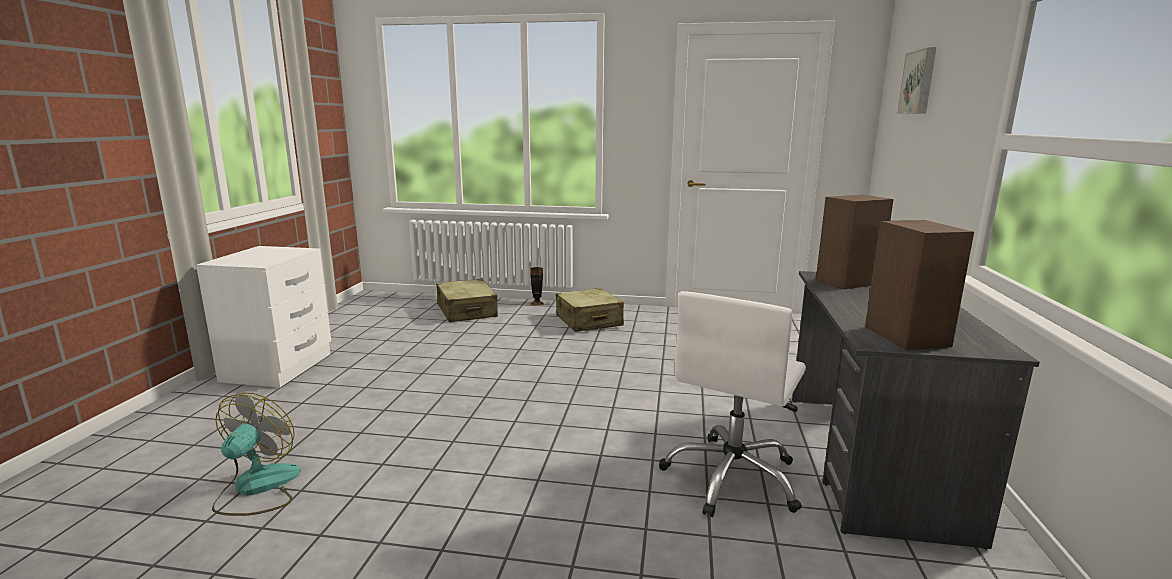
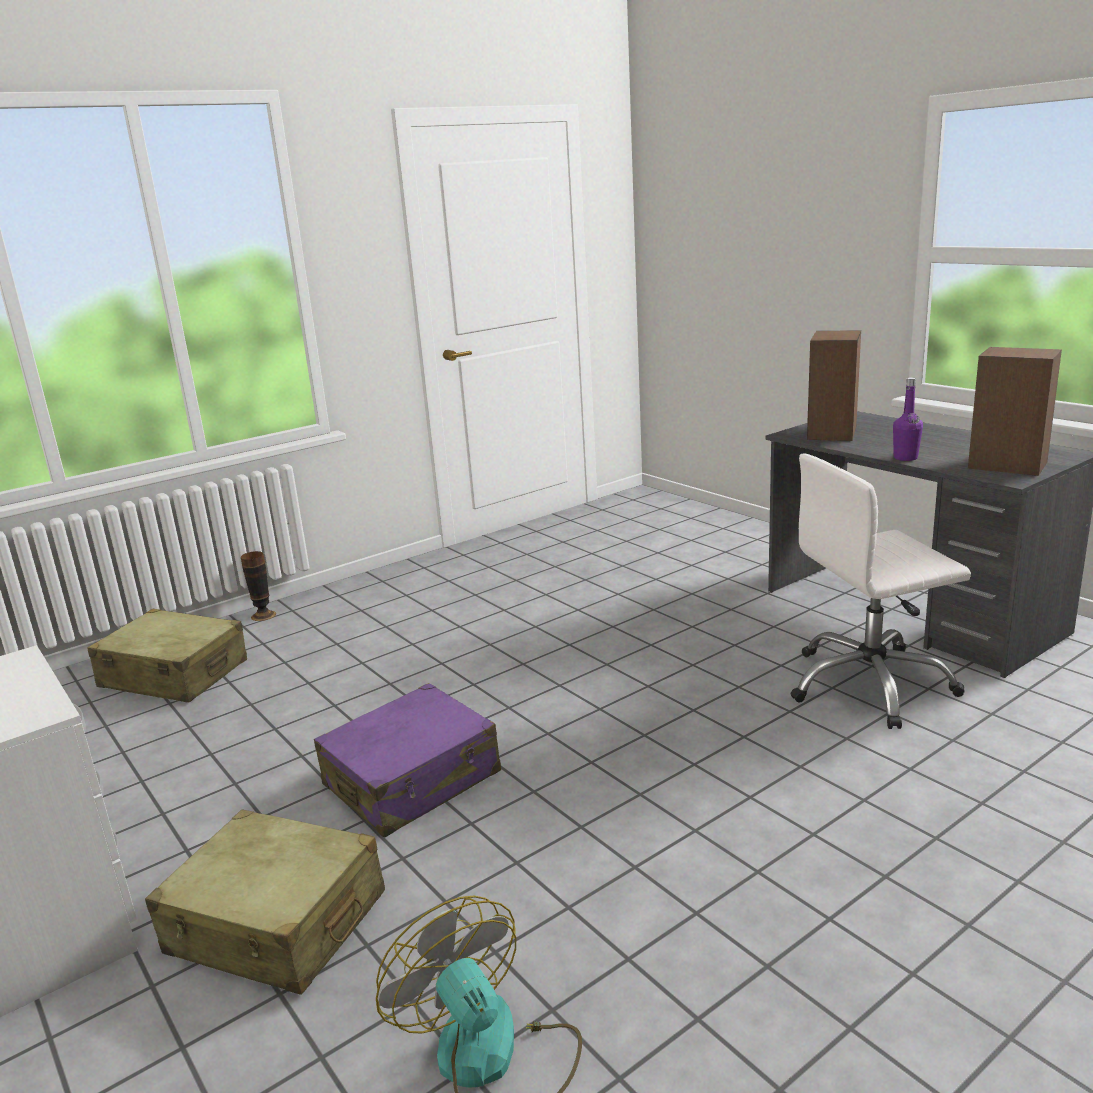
camera: 45 degrees left, 5 degrees up
beige suitcase [556,288,624,332] -> beige suitcase moved to [145,809,385,995]
white office chair [659,291,806,517] -> white office chair turned 90 degrees clockwise [790,453,971,729]
picture [897,47,936,114] -> none
none -> purple suitcase [314,683,501,837]
none -> purple bottle [893,377,923,461]

